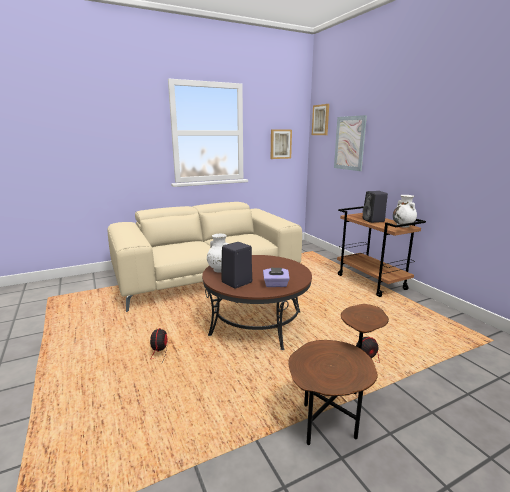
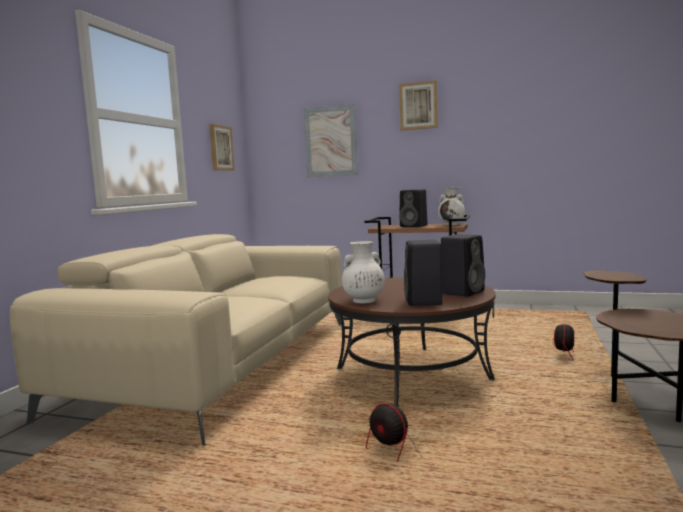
camera: 45 degrees left, 10 degrees down
purple tissue box [263,267,290,287] -> black speaker [441,234,485,297]
picture [312,104,329,135] -> picture moved to [399,80,438,131]

